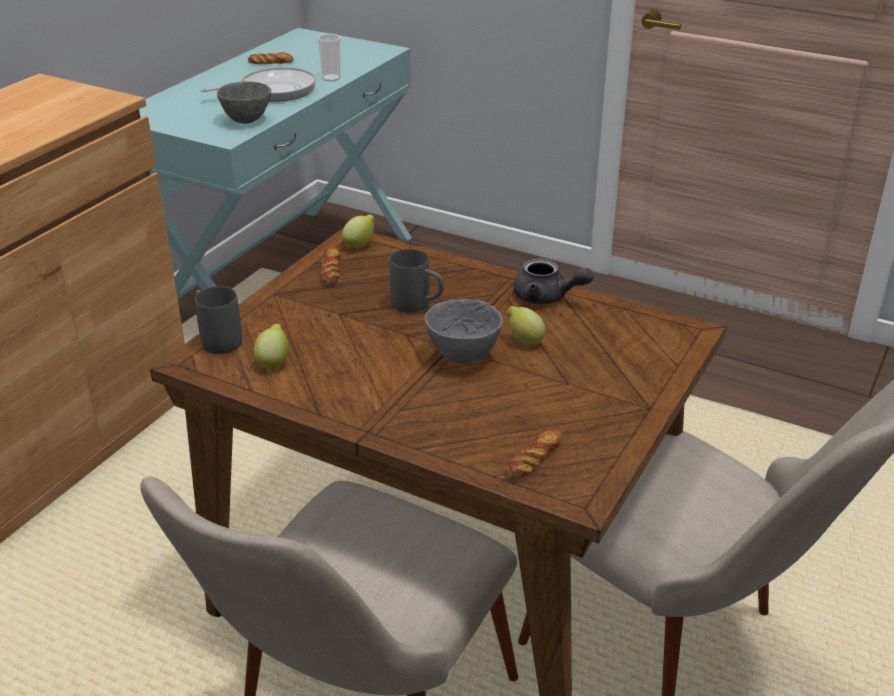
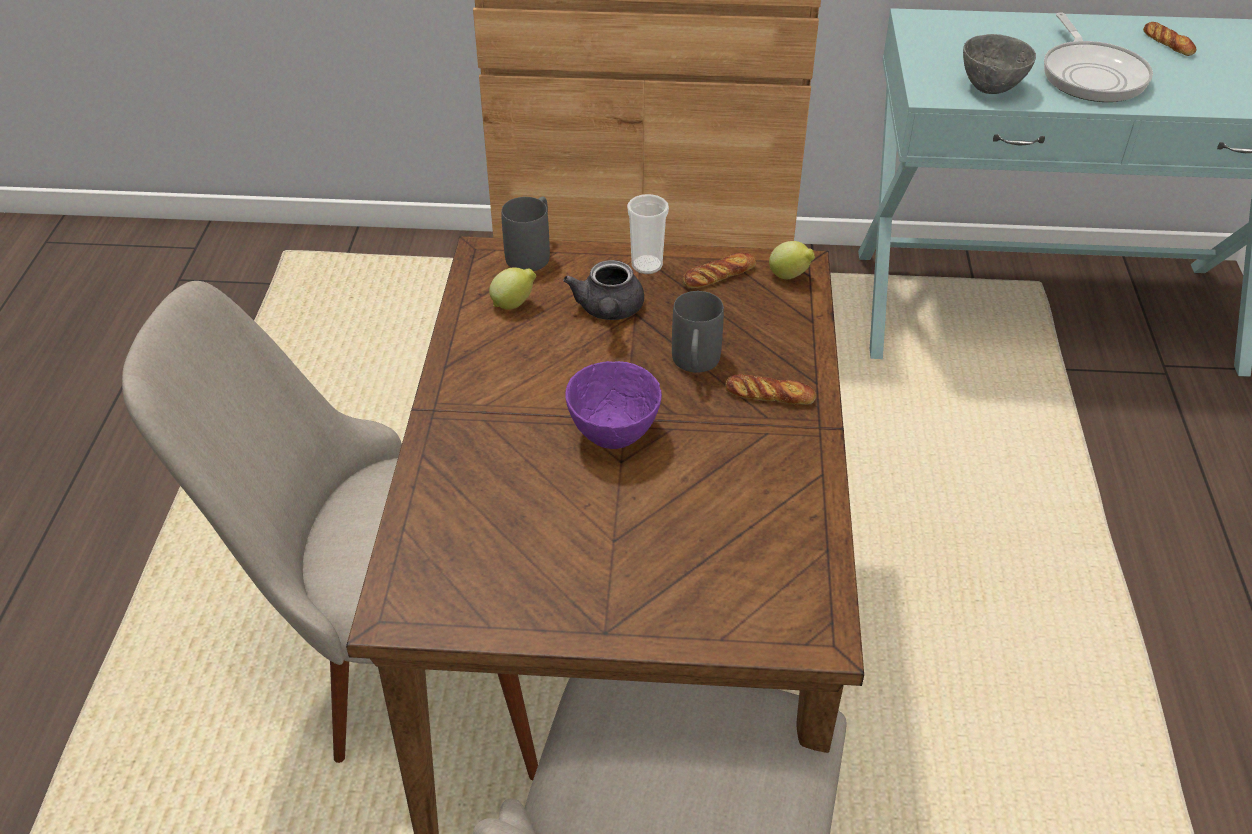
camera: 65 degrees right, 10 degrees up
frying pan [201,67,316,102] -> frying pan turned 45 degrees clockwise [1044,12,1153,102]
cup [317,34,341,81] -> cup moved to [627,194,669,274]
grey bowl [425,299,503,364] -> purple bowl [565,361,662,449]
bread [506,429,562,480] -> bread moved to [725,374,816,405]
lemon [507,306,546,346] -> none
grey teapot [513,259,594,304] -> grey teapot moved to [563,260,644,320]

